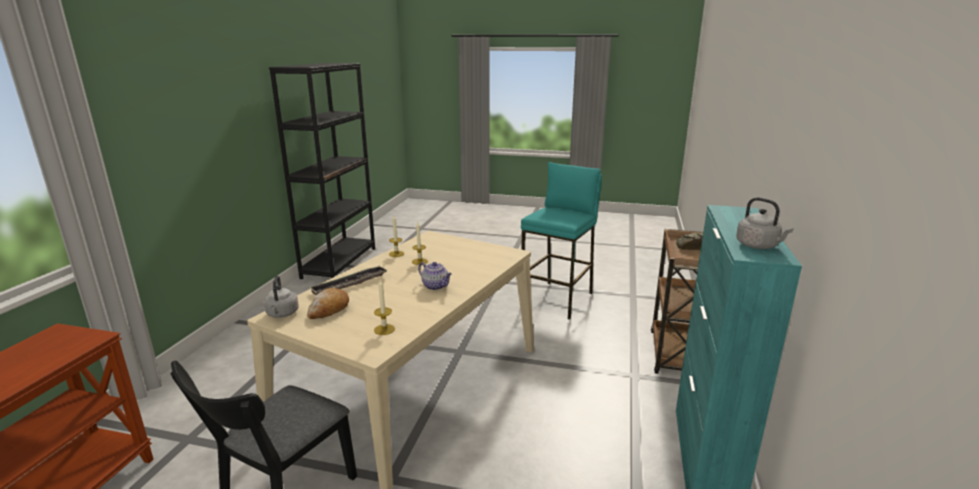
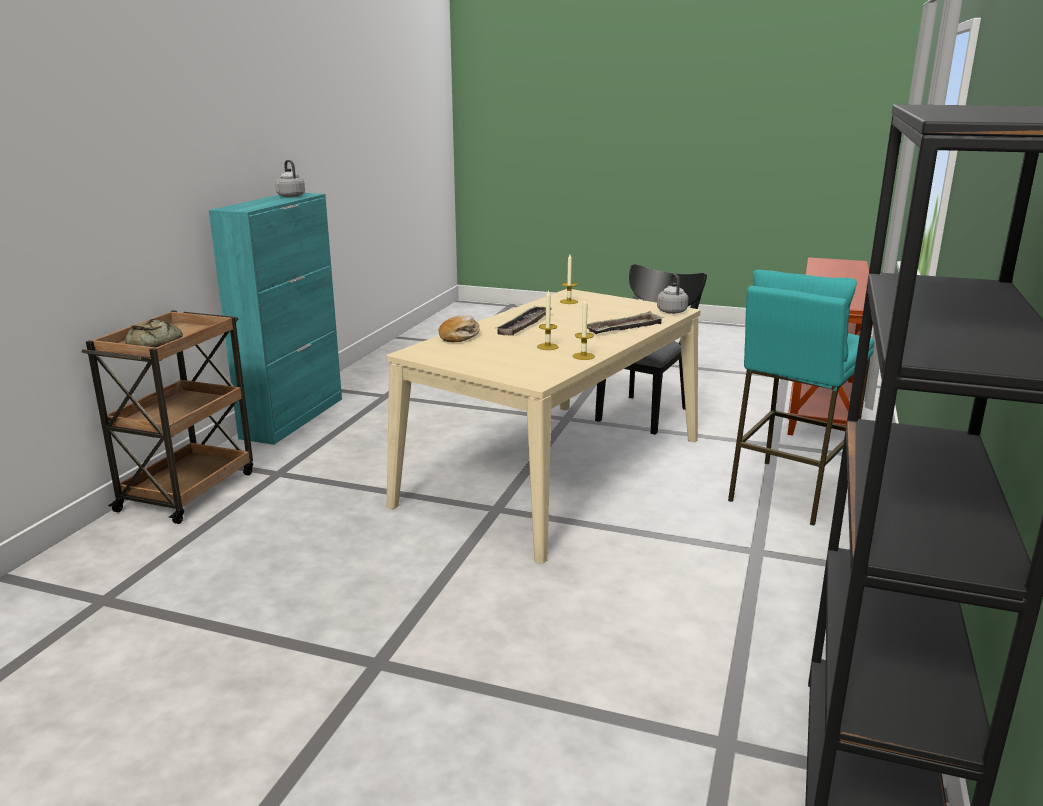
camera: 175 degrees left, 0 degrees up
bread [307,288,349,319] -> bread moved to [438,315,480,342]
teapot [418,262,452,290] -> tray [496,306,553,336]
turquoise stool [521,162,602,320] -> turquoise stool moved to [728,270,874,526]

